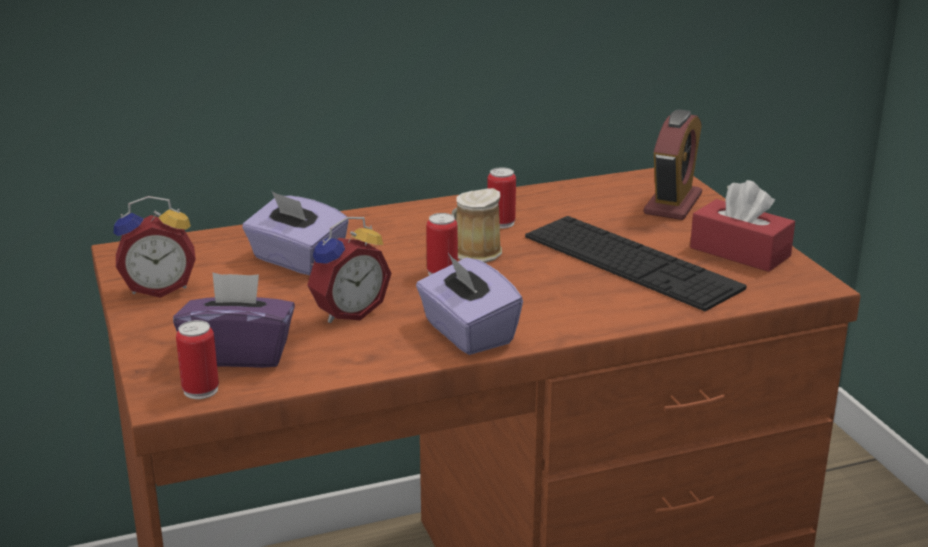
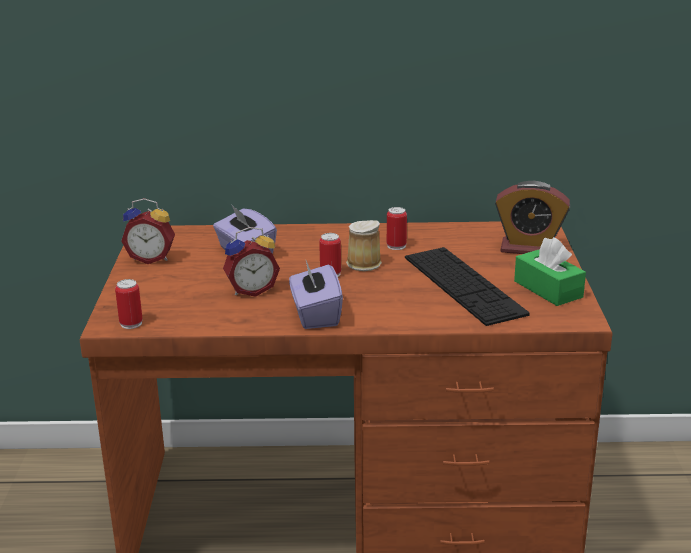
camera: 20 degrees right, 0 degrees up
purple tissue box [173,273,295,368] -> none
alarm clock [644,110,702,220] -> alarm clock turned 60 degrees clockwise [495,181,570,254]
red tissue box [690,180,795,272] -> green tissue box [514,237,586,306]

